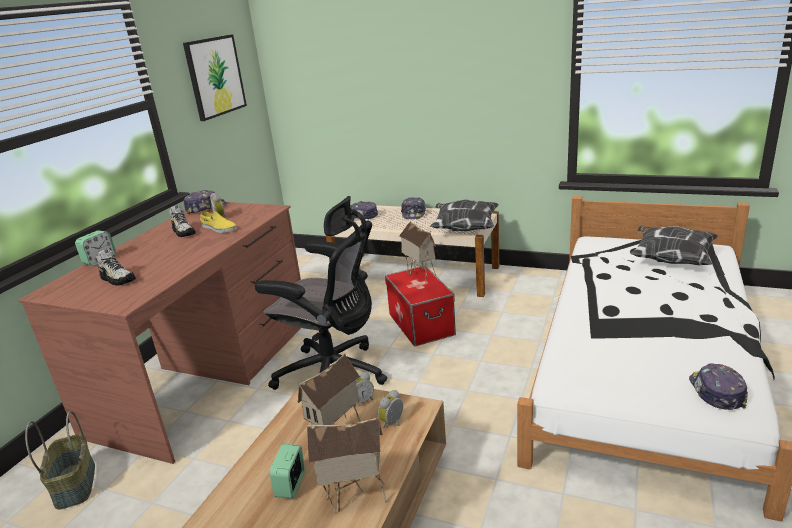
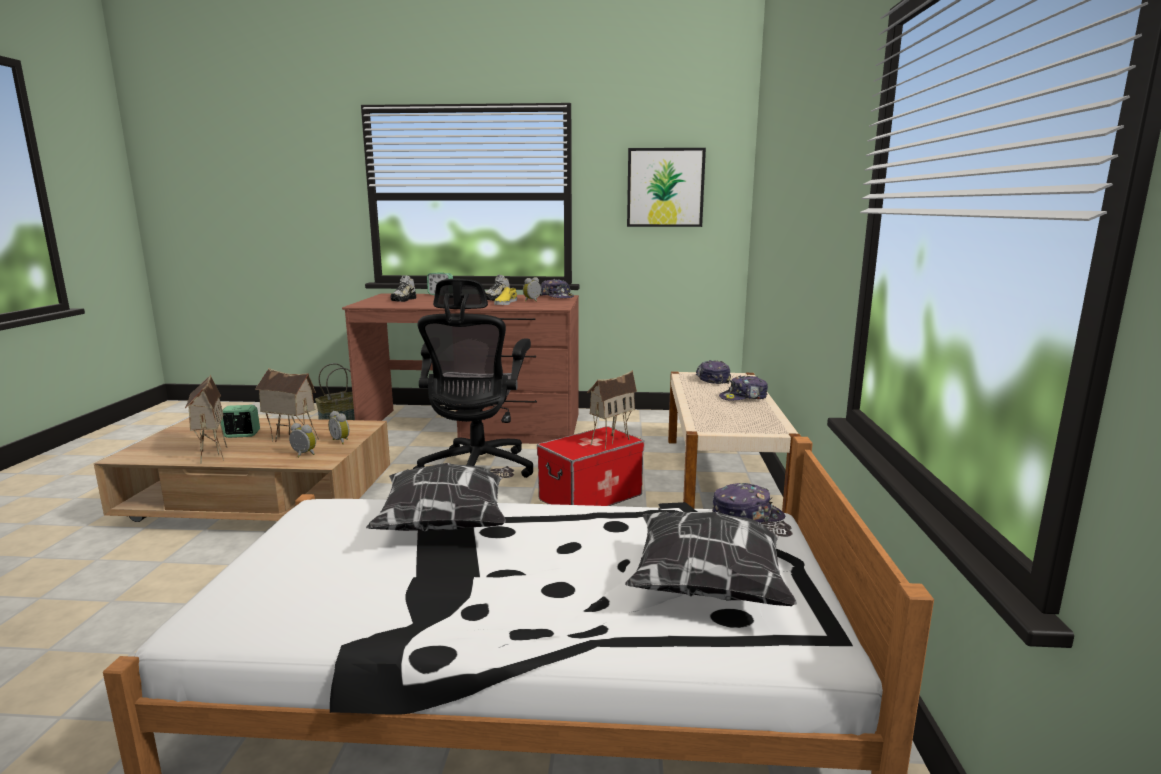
camera: 70 degrees right, 10 degrees down
pillow [430,199,499,231] -> pillow moved to [366,463,514,531]
cap [689,363,748,410] -> cap moved to [712,483,785,523]

